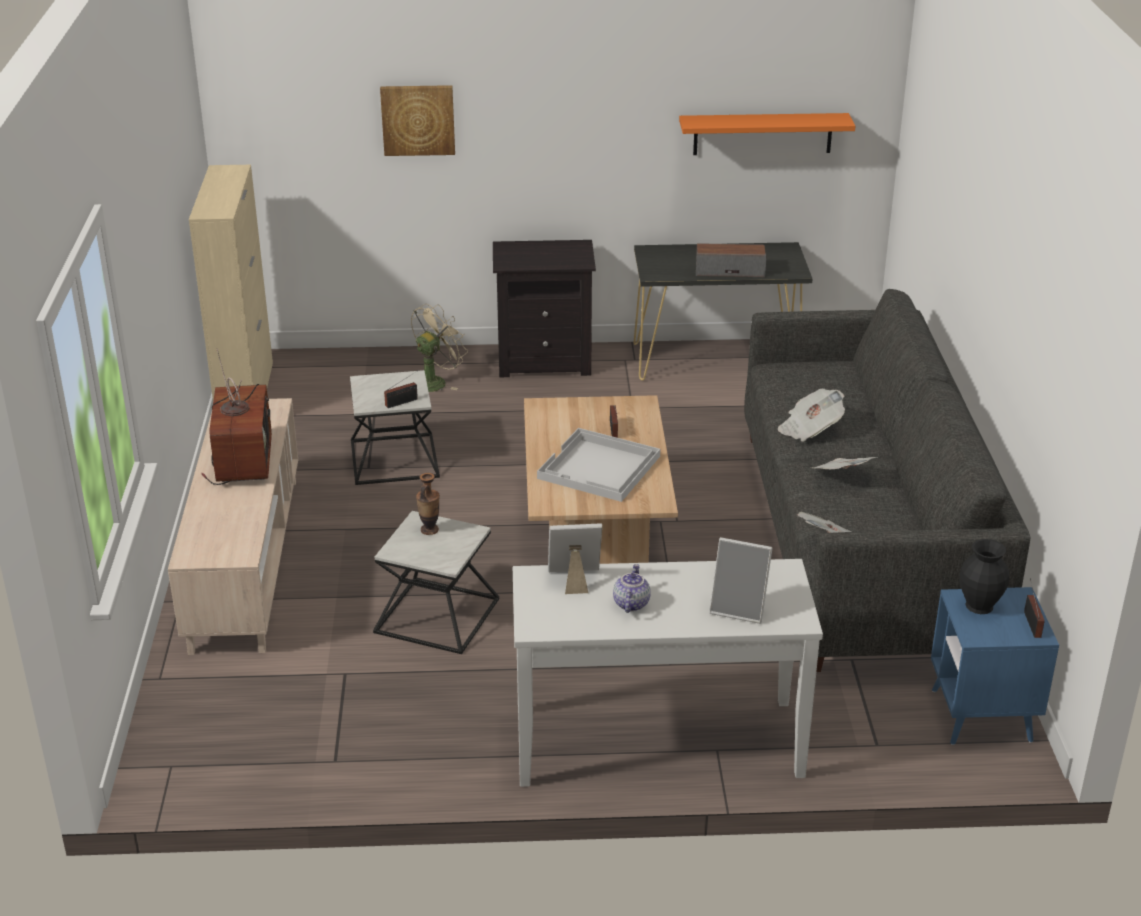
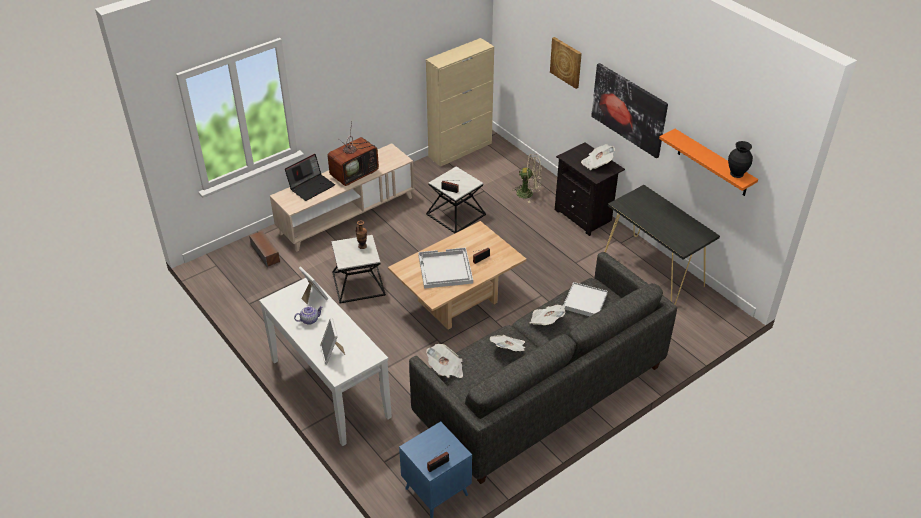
camera: 55 degrees right, 10 degrees up
speaker [696,243,767,277] -> speaker moved to [249,231,280,267]
black vase [959,539,1009,614] -> black vase moved to [728,141,753,178]
none -> laptop [285,154,335,201]
none -> white tray [563,282,608,316]
none -> newspaper [581,144,615,170]
none -> picture [591,63,668,158]

